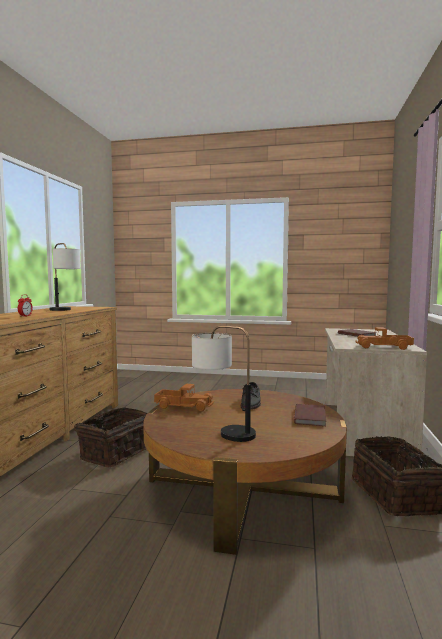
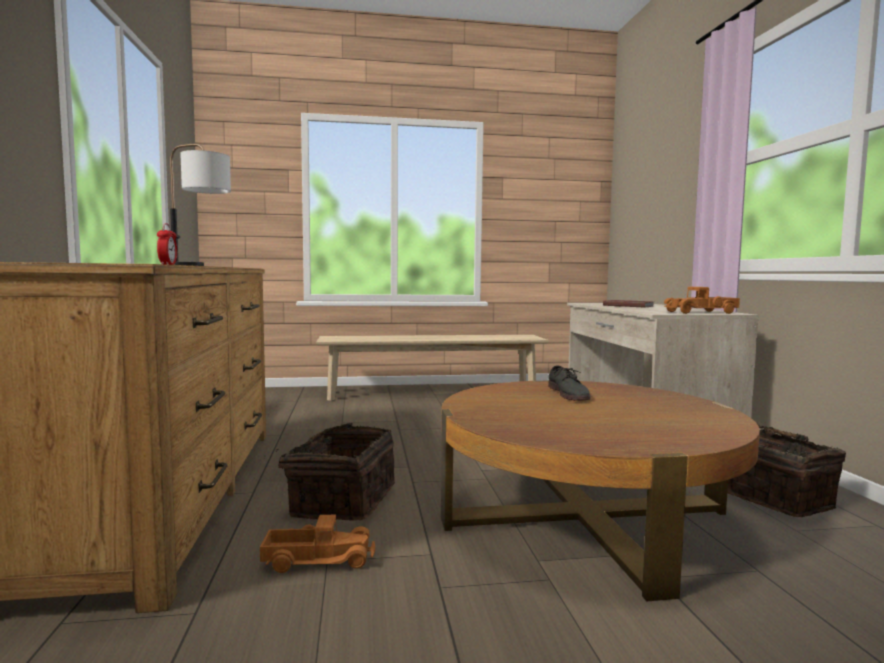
camera: 20 degrees left, 0 degrees up
toy truck [154,384,214,412] -> toy truck moved to [260,515,375,573]
table lamp [192,325,256,442] -> none
brown book [294,404,326,426] -> none
none -> beige bench [316,335,549,401]

